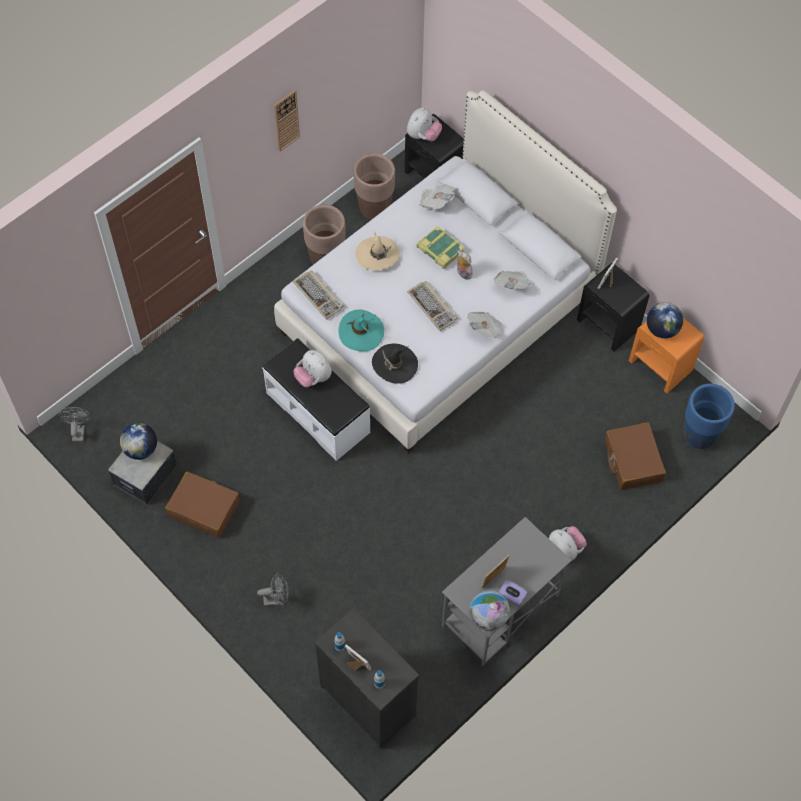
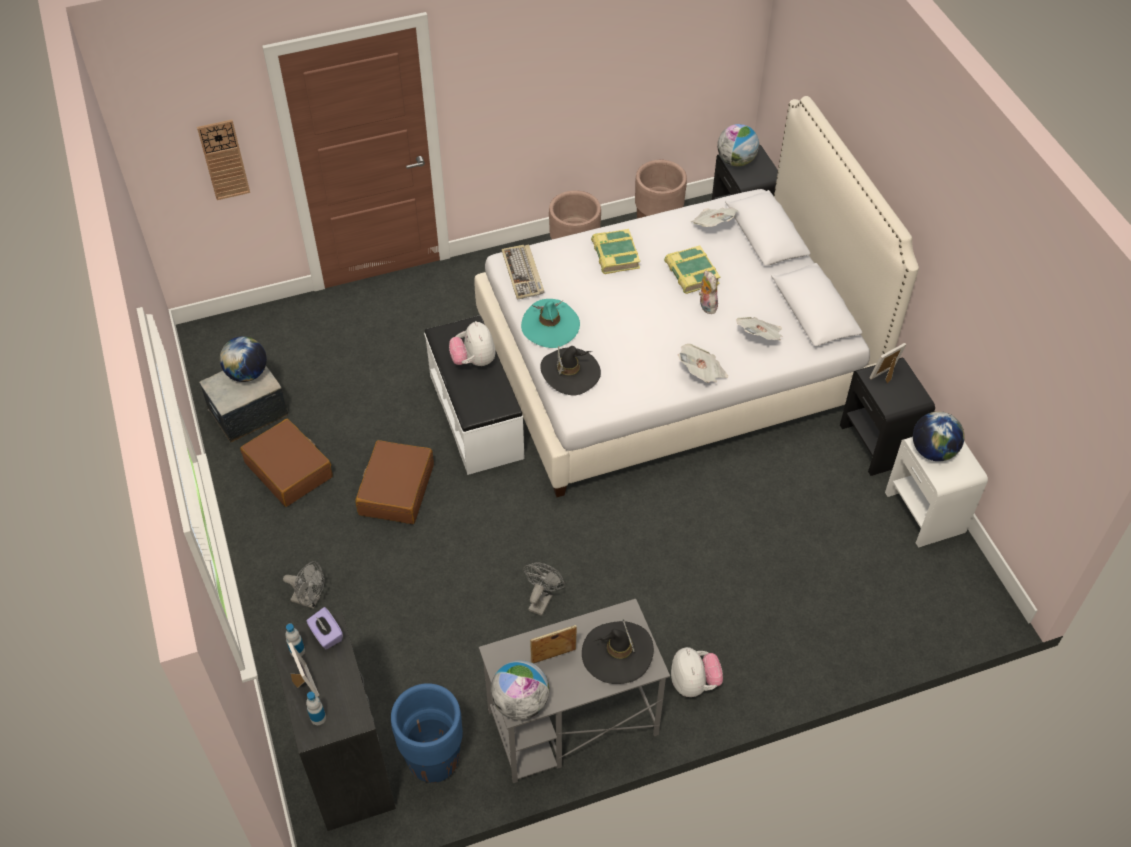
camera: 25 degrees right, 10 degrees down
grey fan [58,407,91,442] -> grey fan moved to [524,562,565,616]
wall clock [274,90,300,151] -> wall clock moved to [197,120,250,200]
beige hat [355,231,400,270] -> book [591,229,640,274]
plush toy [407,107,442,141] -> globe [717,124,759,166]
keyboard [407,281,457,331] -> none
purple tissue box [499,580,528,605] -> purple tissue box moved to [307,607,343,650]
brown suitcase [605,422,666,490] -> brown suitcase moved to [356,440,434,524]
orange nightstand [629,318,704,394] -> white nightstand [885,437,988,548]
blue planter [684,384,735,449] -> blue planter moved to [391,683,463,783]
none -> black hat [582,619,654,684]

